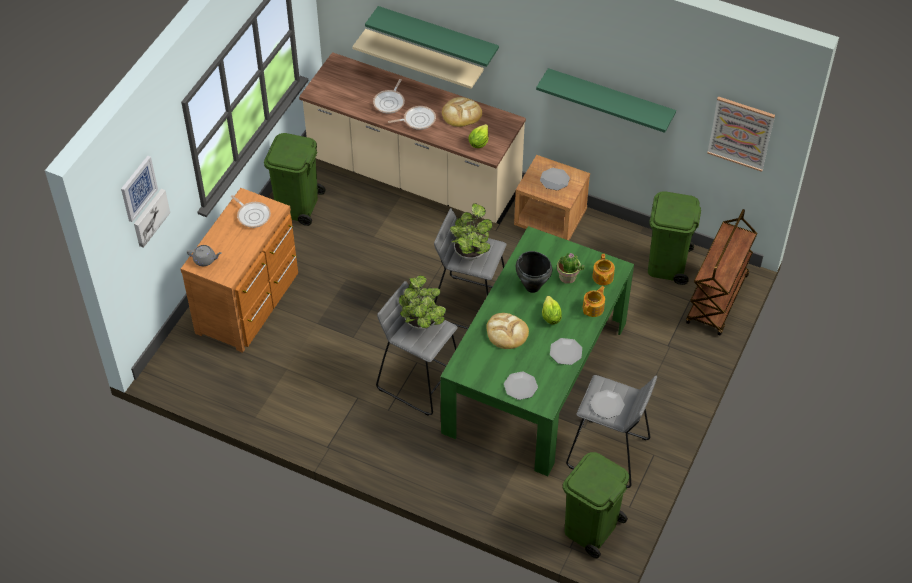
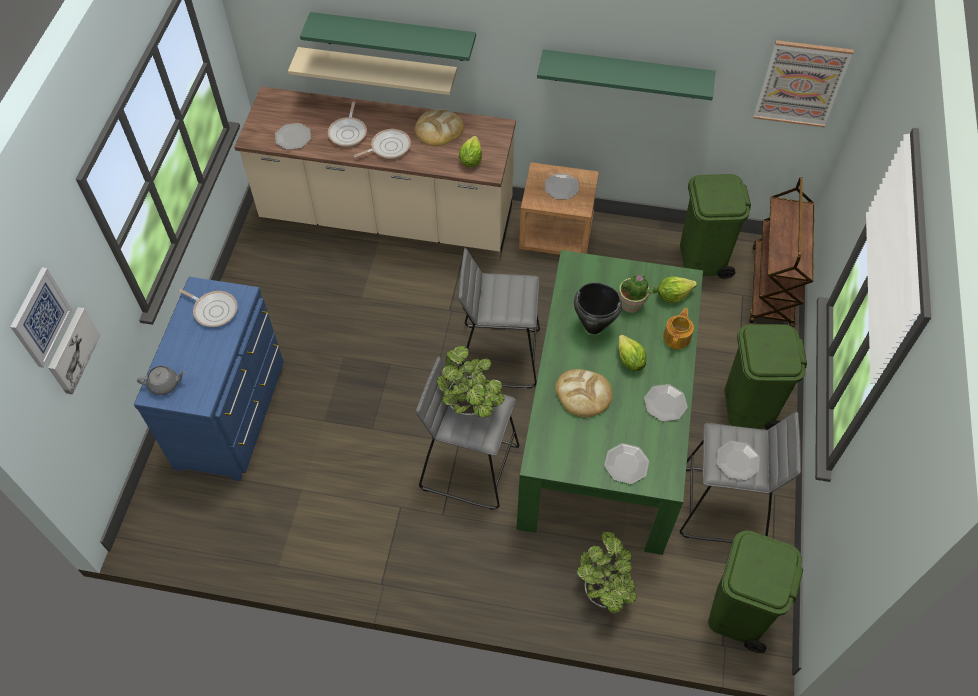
camera: 15 degrees left, 5 degrees up
brown dresser [180,188,298,353] -> blue dresser [134,277,284,481]
green trash can [264,133,326,226] -> green trash can moved to [725,324,807,430]
potted plant [450,203,493,260] -> potted plant moved to [577,532,637,613]
teapot [592,254,615,285] -> lettuce [658,276,697,303]
none -> plate [275,123,311,150]

